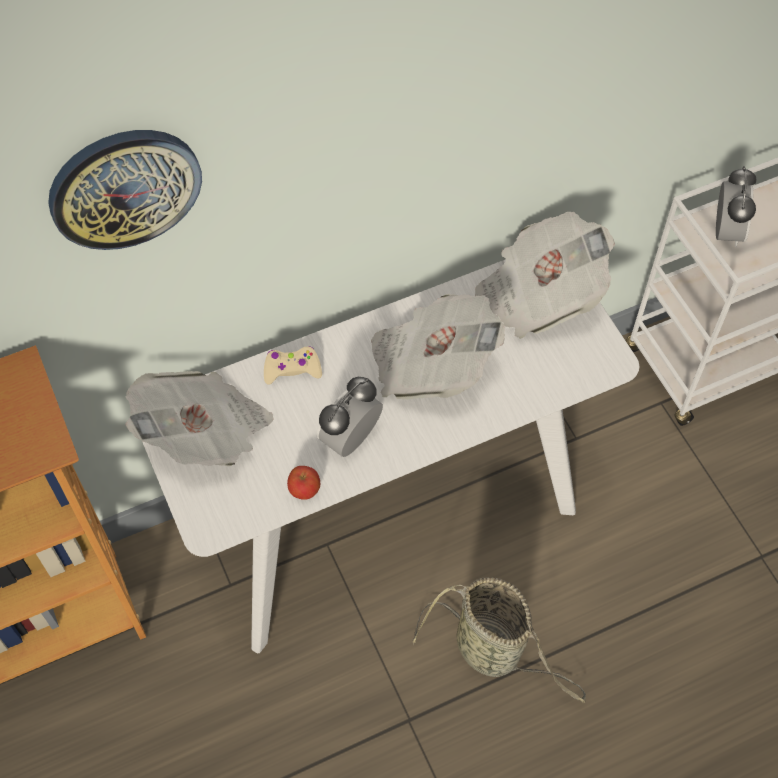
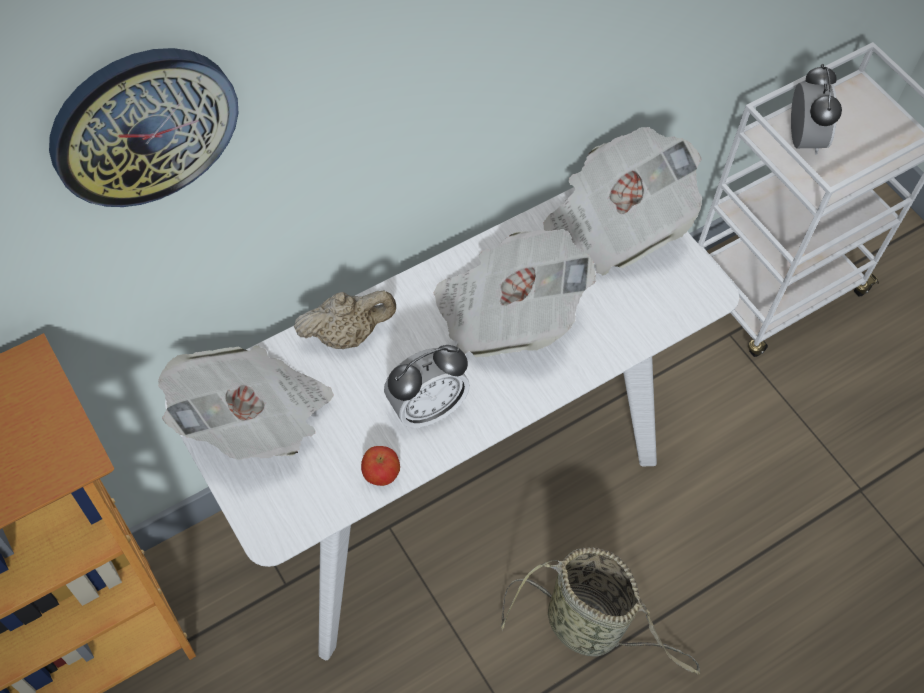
camera: 10 degrees left, 0 degrees up
beige game controller [264,346,322,385] -> beige teapot [294,290,396,349]
alarm clock [317,377,383,457] -> alarm clock turned 150 degrees counterclockwise [384,345,470,429]

